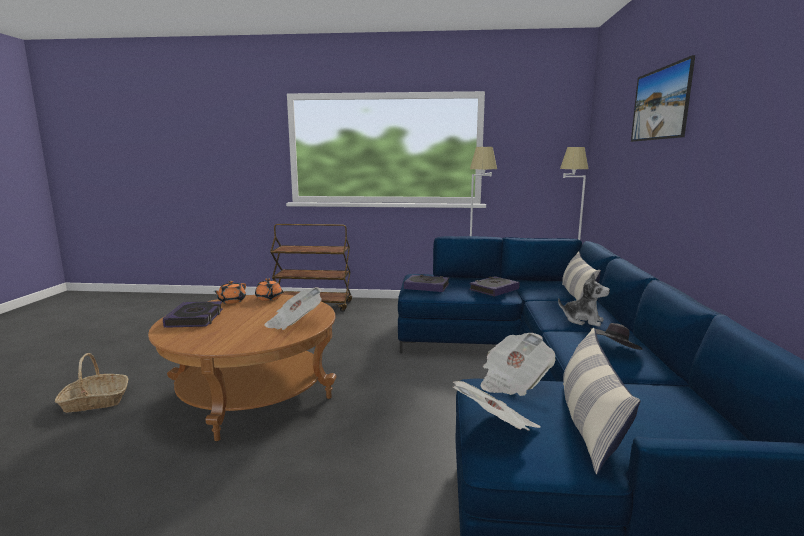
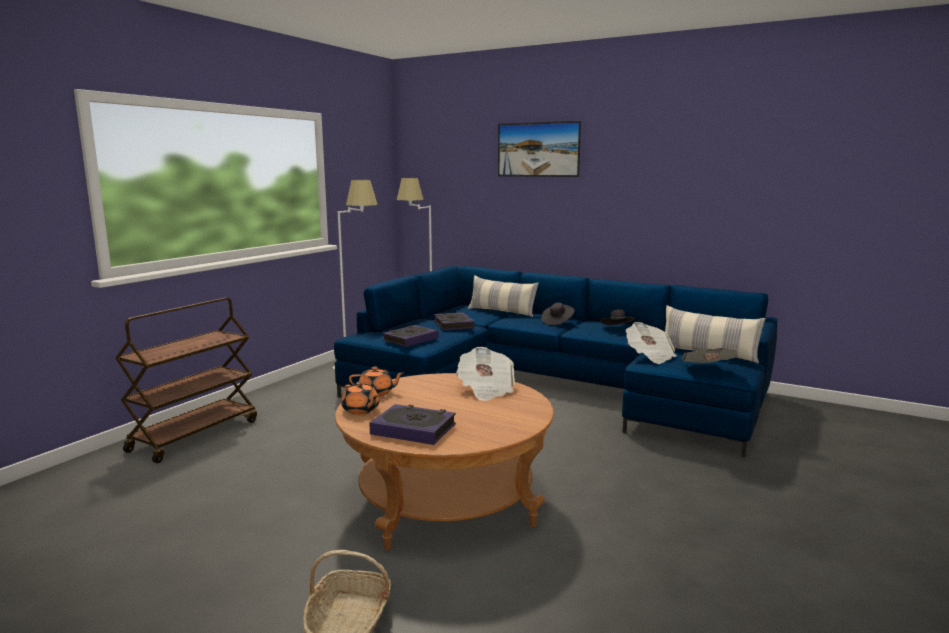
camera: 65 degrees left, 0 degrees up
plush toy [558,273,610,327] -> black hat [541,303,575,325]

